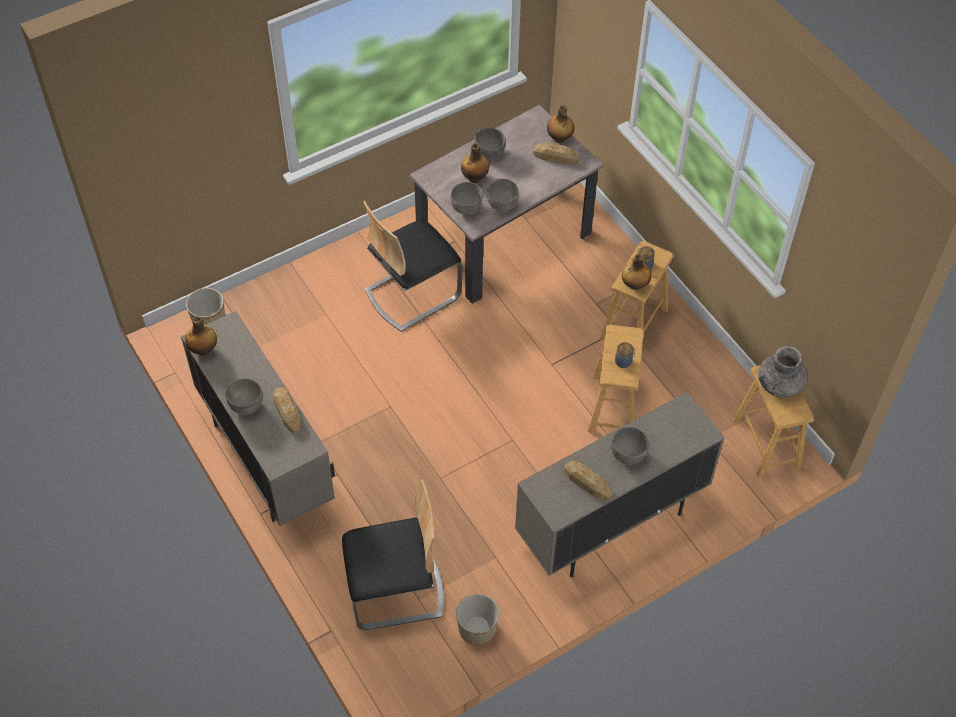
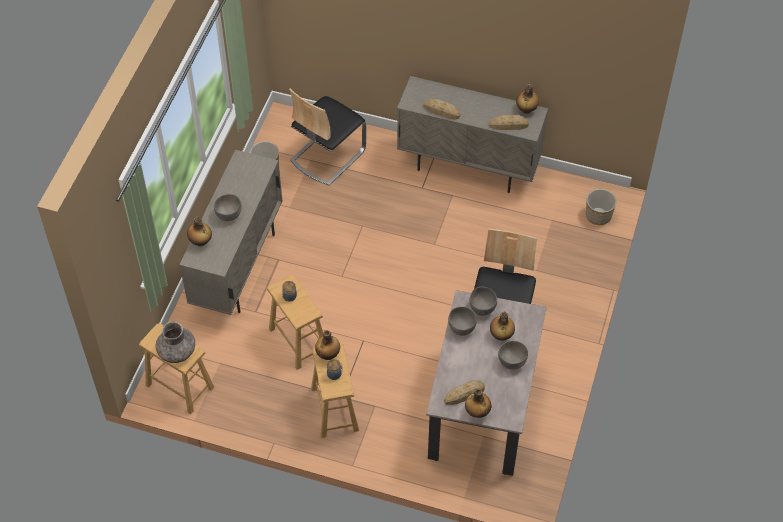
camera: 140 degrees right, 0 degrees up
grey bowl [225,378,263,415] -> none
bread [564,461,613,500] -> bread moved to [489,115,529,130]
none -> bottle [187,216,212,246]

